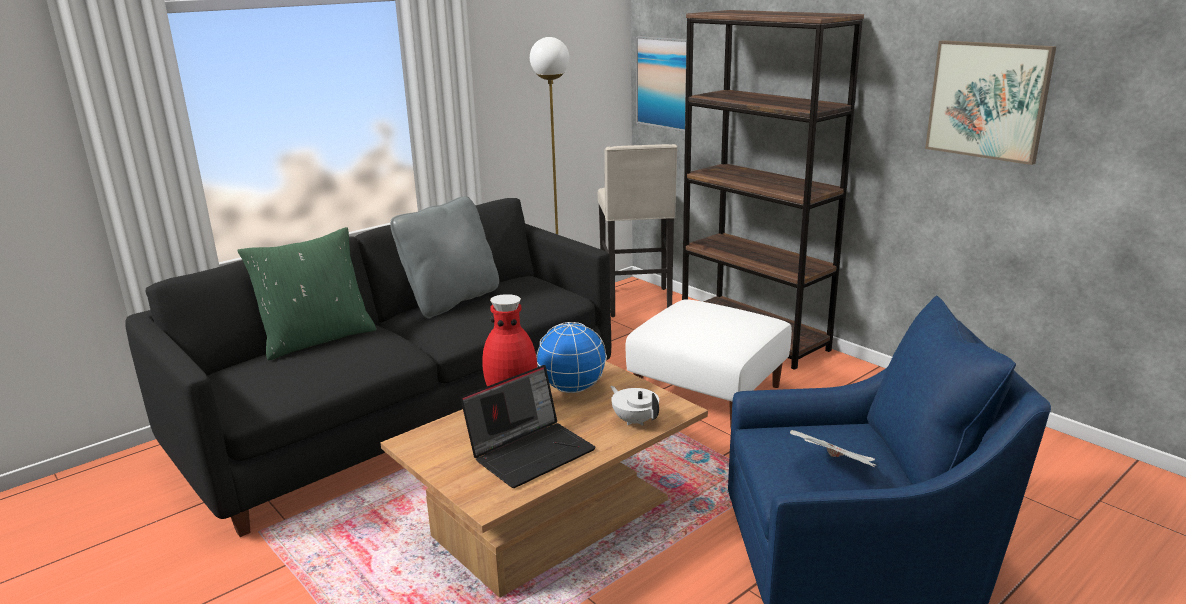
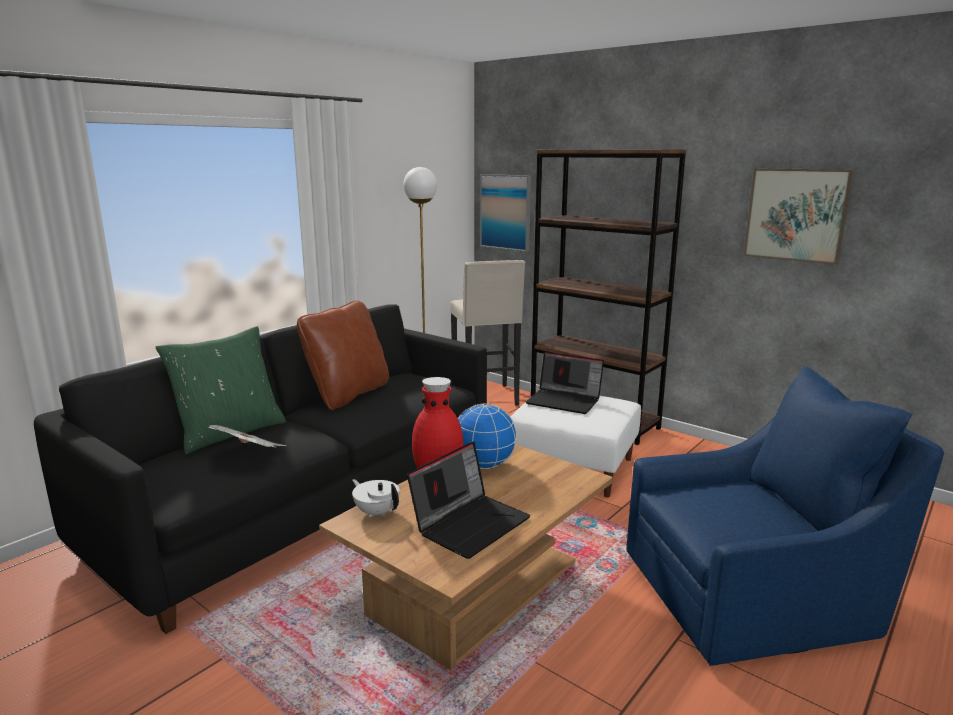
camera: 10 degrees left, 5 degrees down
grey pillow [390,196,499,319] -> brown pillow [297,301,389,410]
white teapot [610,386,659,426] -> white teapot moved to [352,479,400,517]
newspaper [790,430,877,467] -> newspaper moved to [208,425,287,447]
none -> laptop [526,352,604,414]

